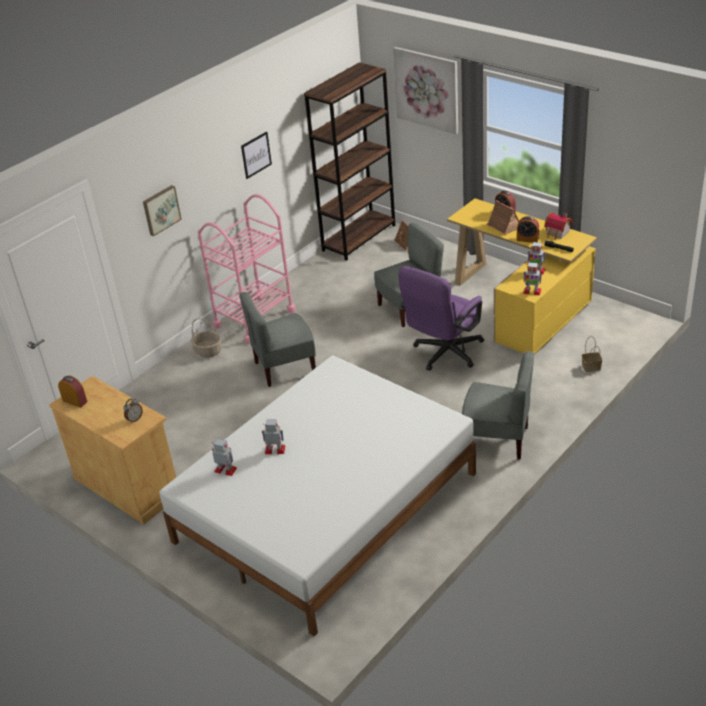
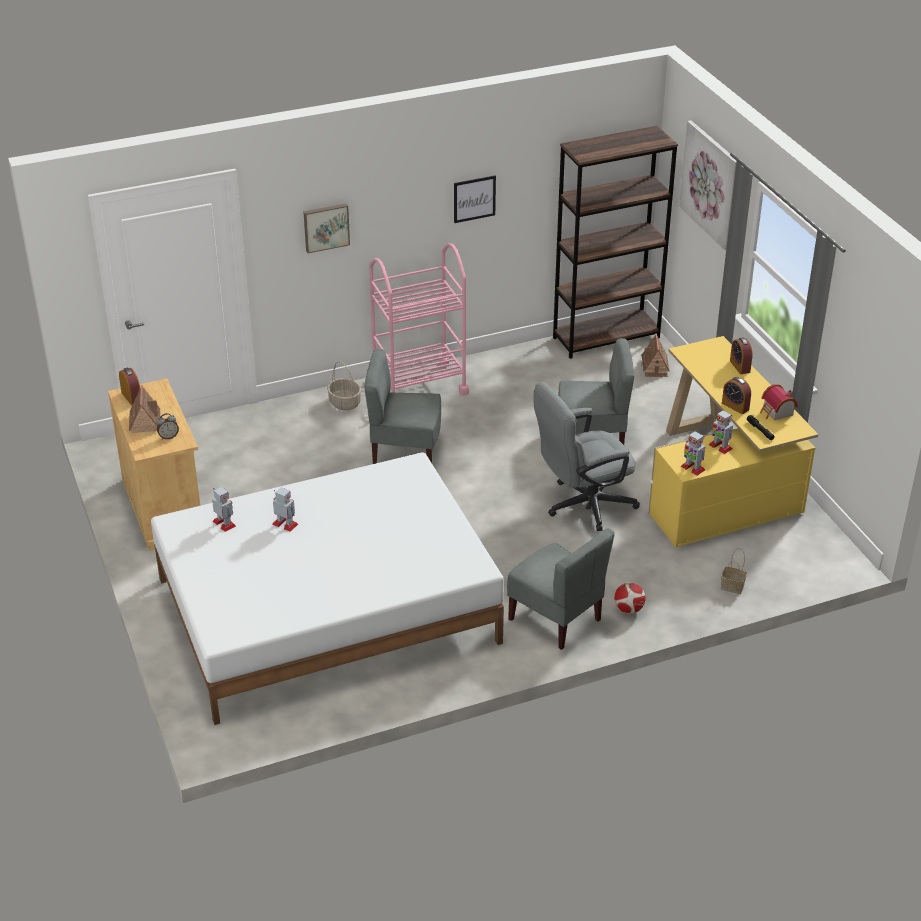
camera: 25 degrees right, 0 degrees up
purple office chair [399,266,484,371] -> grey office chair [534,382,640,531]
toy house [486,200,519,235] -> toy house moved to [129,385,160,433]
none -> football [614,582,646,614]

